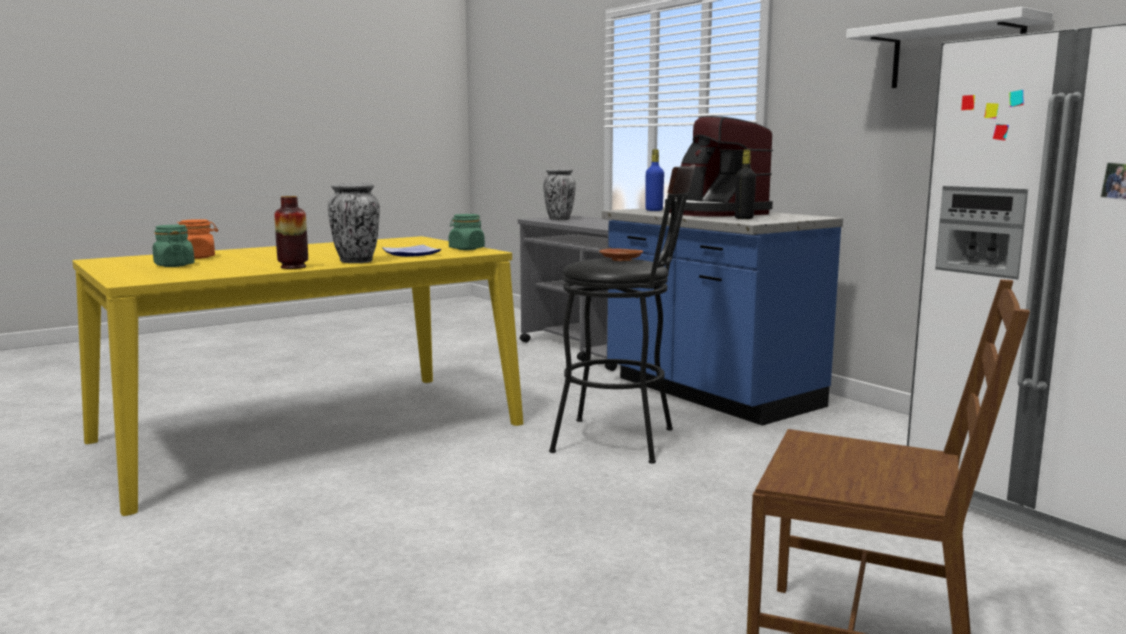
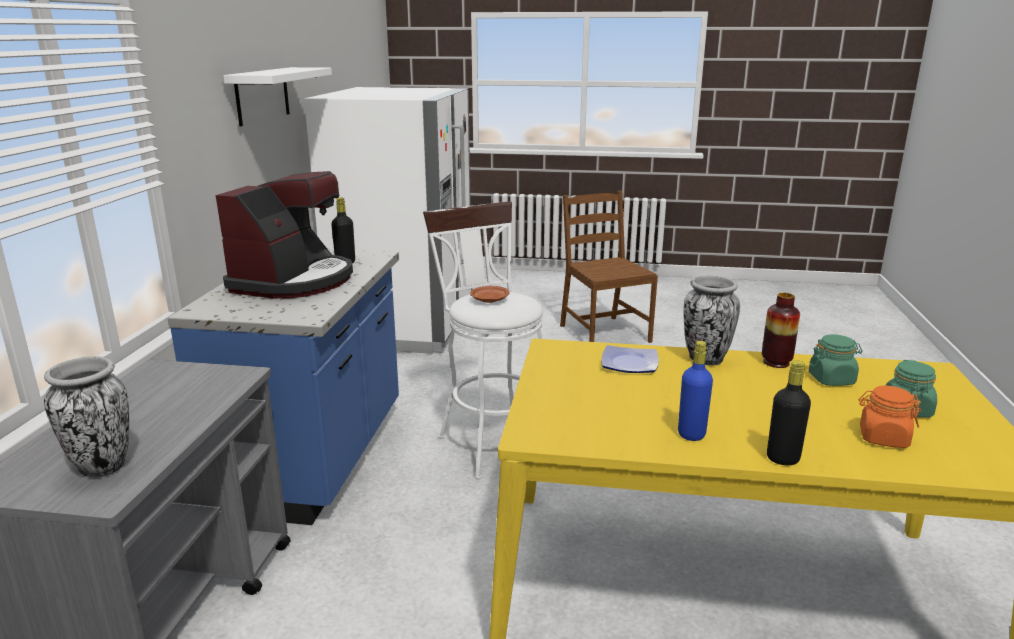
camera: 135 degrees left, 10 degrees up
green jar [448,214,485,250] -> green jar moved to [809,334,862,386]
black stool [549,164,696,464] -> white stool [423,201,543,480]
blue bottle [645,149,664,211] -> blue bottle moved to [678,341,713,441]
none -> black bottle [767,360,811,465]

